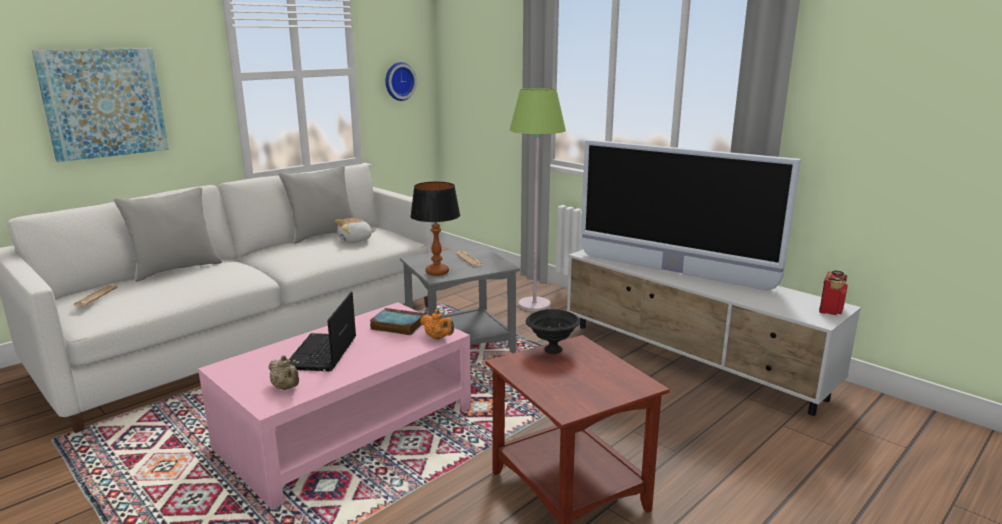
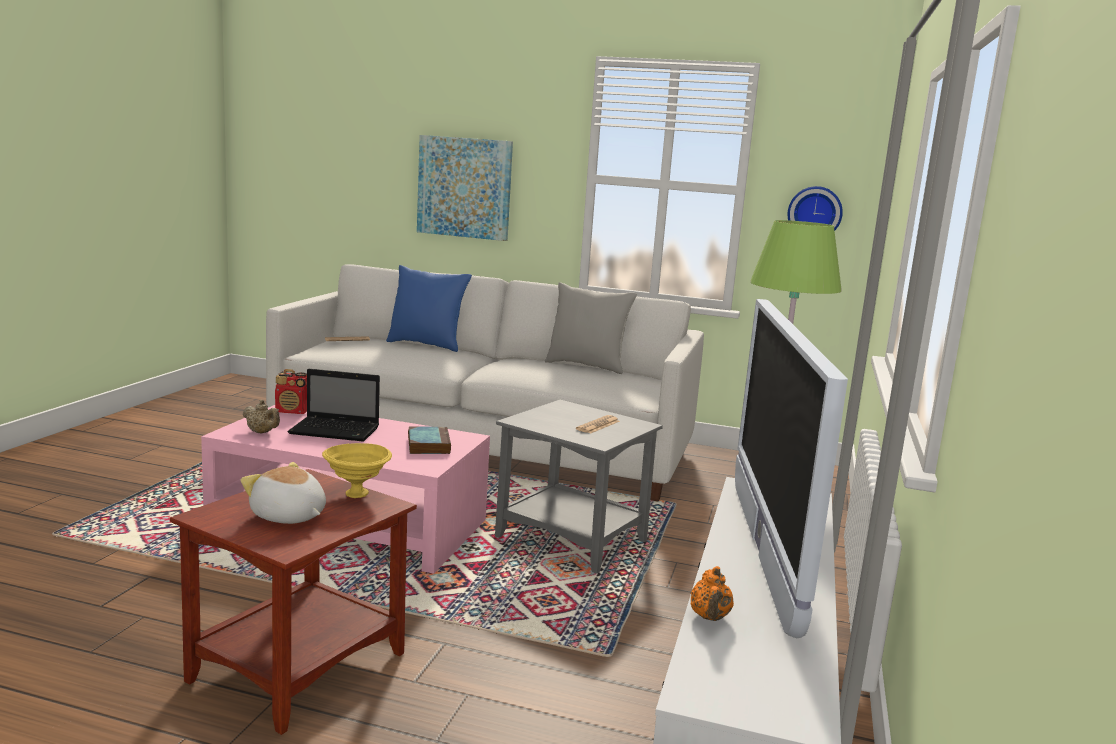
camera: 60 degrees right, 5 degrees down
grey pillow [114,187,222,282] -> blue pillow [386,265,472,352]
beige teapot [268,355,299,390] -> beige teapot turned 75 degrees counterclockwise [243,400,280,433]
laptop [289,292,356,371] -> laptop turned 150 degrees counterclockwise [288,369,380,442]
plush toy [335,218,375,243] -> plush toy moved to [240,462,326,524]
table lamp [410,182,460,276] -> none
orange teapot [420,310,454,339] -> orange teapot moved to [691,566,734,621]
black bowl [526,309,580,354] -> yellow bowl [322,443,392,498]
radio [819,270,848,315] -> radio moved to [275,369,307,414]

